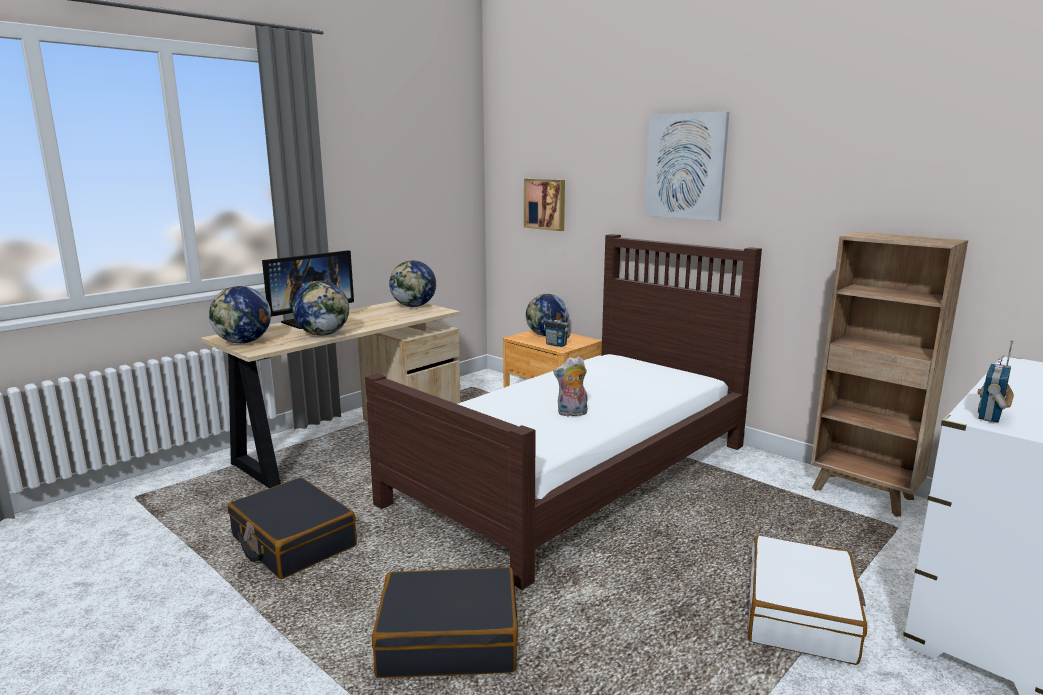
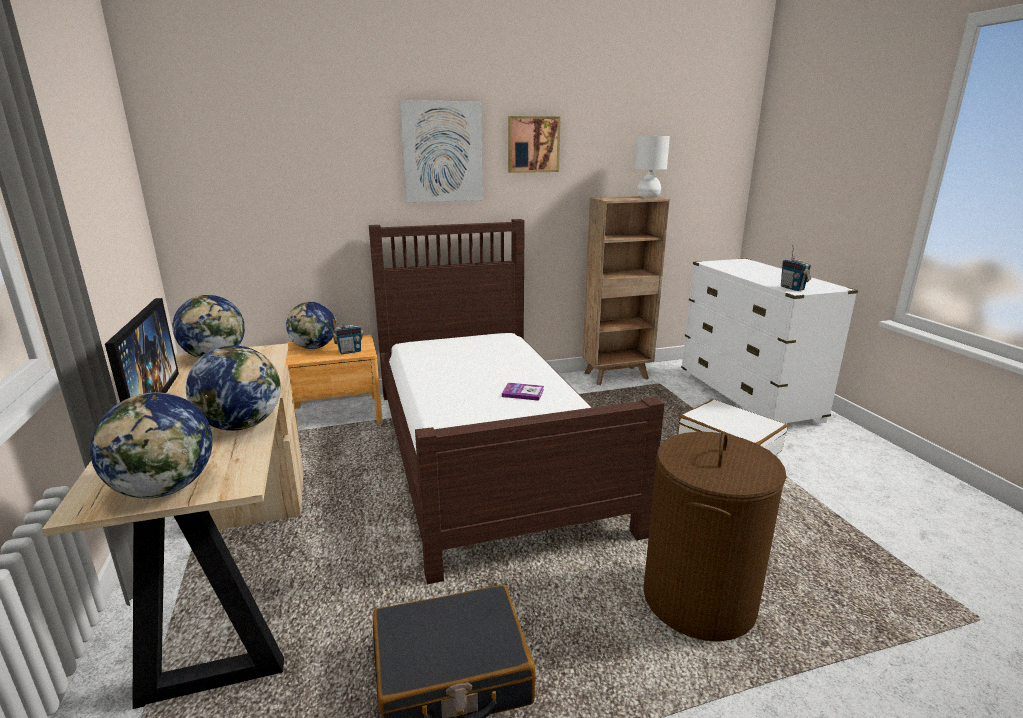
camera: 60 degrees left, 5 degrees up
black suitcase [372,567,518,678] -> brown laundry basket [643,432,787,641]
picture [524,179,565,231] -> picture moved to [508,116,561,173]
plush toy [553,356,588,416] -> book [502,383,544,401]
none -> white table lamp [635,136,670,198]

